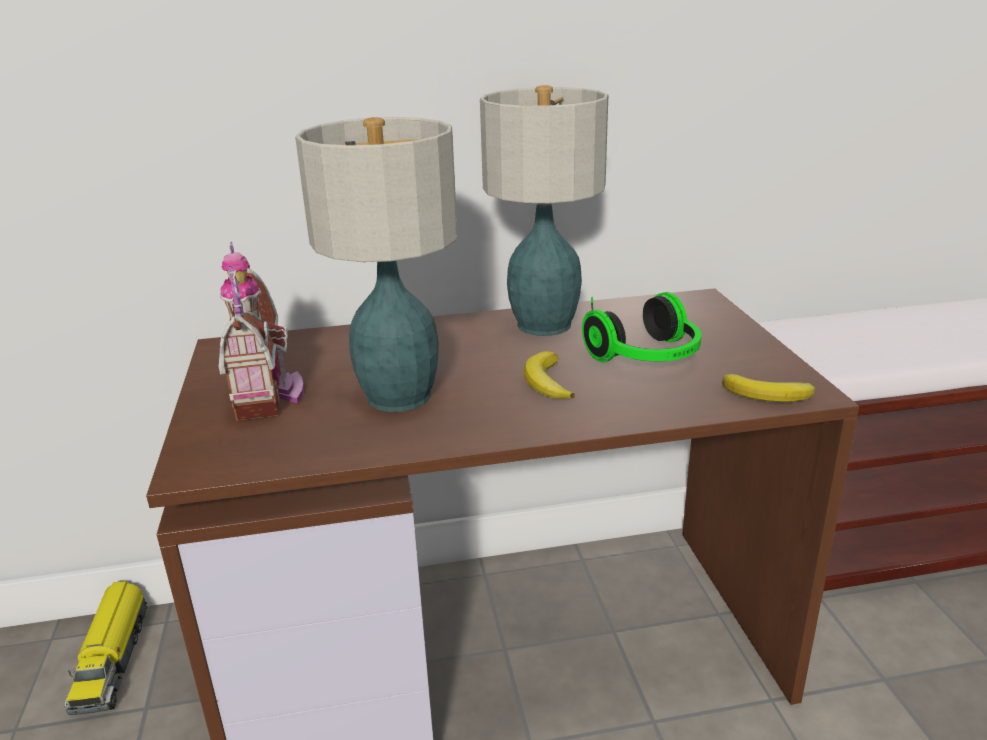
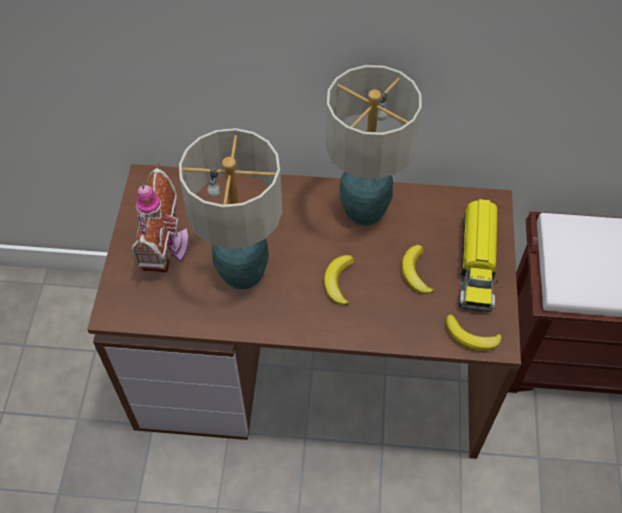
camera: 15 degrees right, 30 degrees up
toy truck [65,581,147,715] -> toy truck moved to [458,199,498,312]
headphones [582,292,701,362] -> banana [401,245,434,294]

